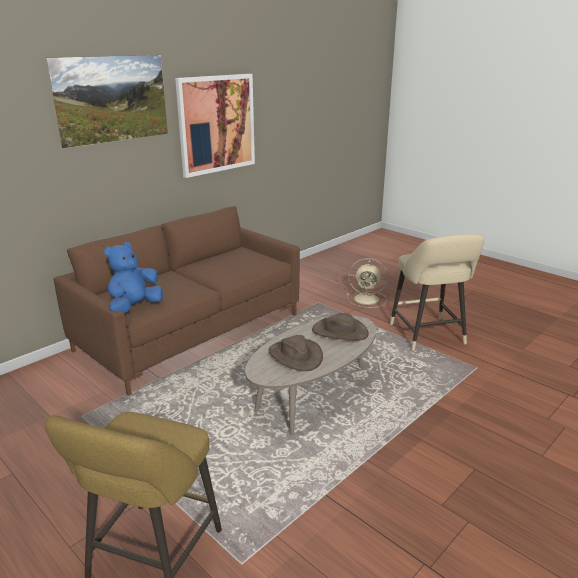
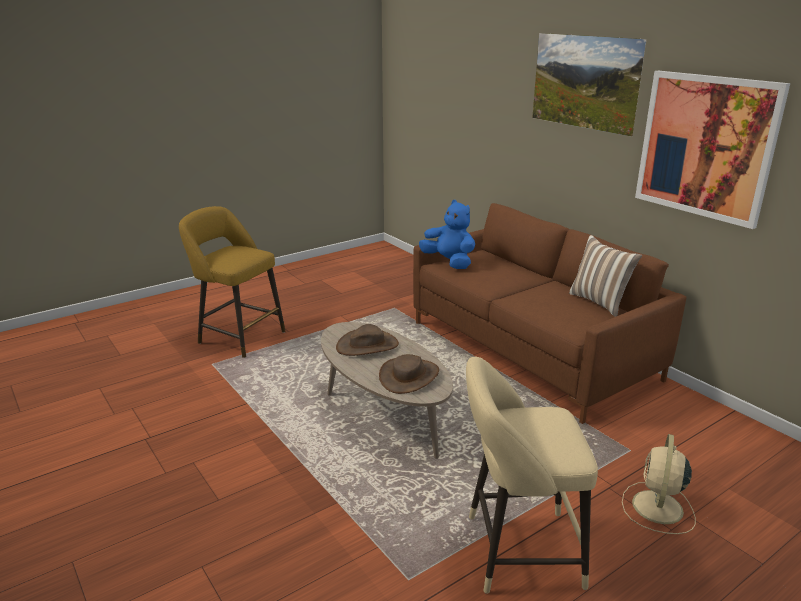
camera: 100 degrees right, 0 degrees up
none -> pillow [569,235,642,317]

